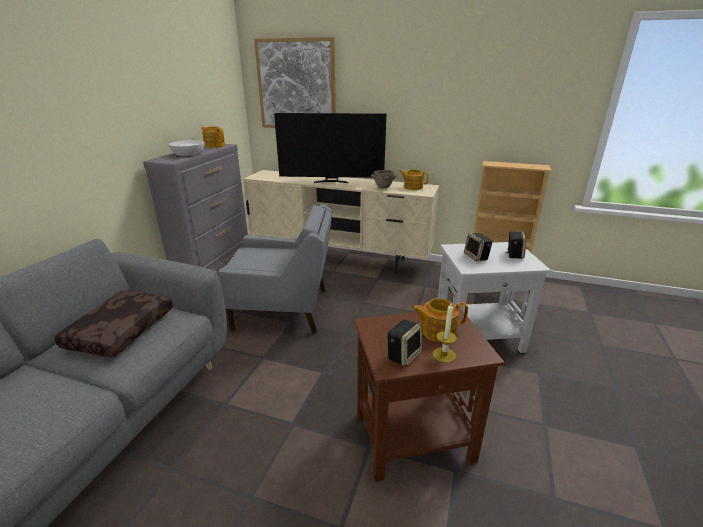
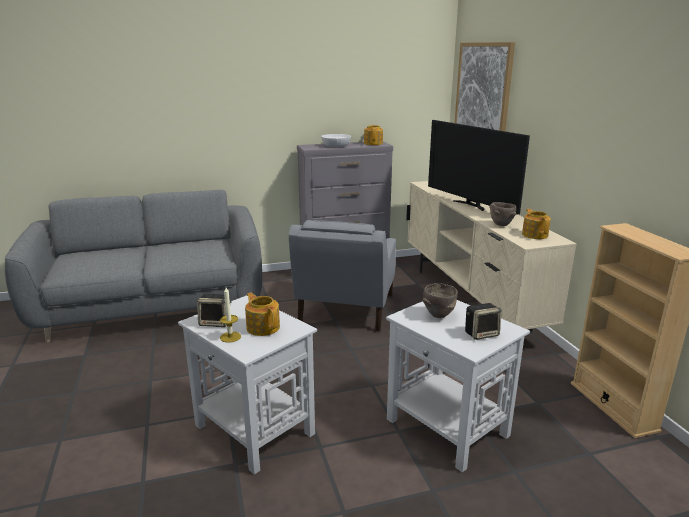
camera: 55 degrees right, 5 degrees down
brown pillow [55,290,173,358] -> none
grey armchair [217,204,333,333] -> grey armchair turned 45 degrees clockwise [289,220,396,332]
brown side table [354,308,505,482] -> white side table [178,295,317,475]
speaker [464,233,492,262] -> brown bowl [423,283,458,318]

